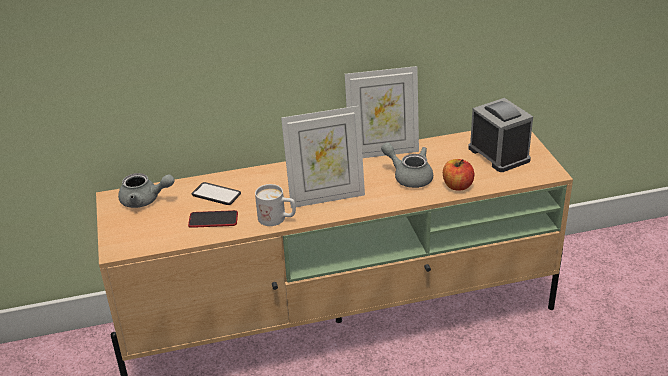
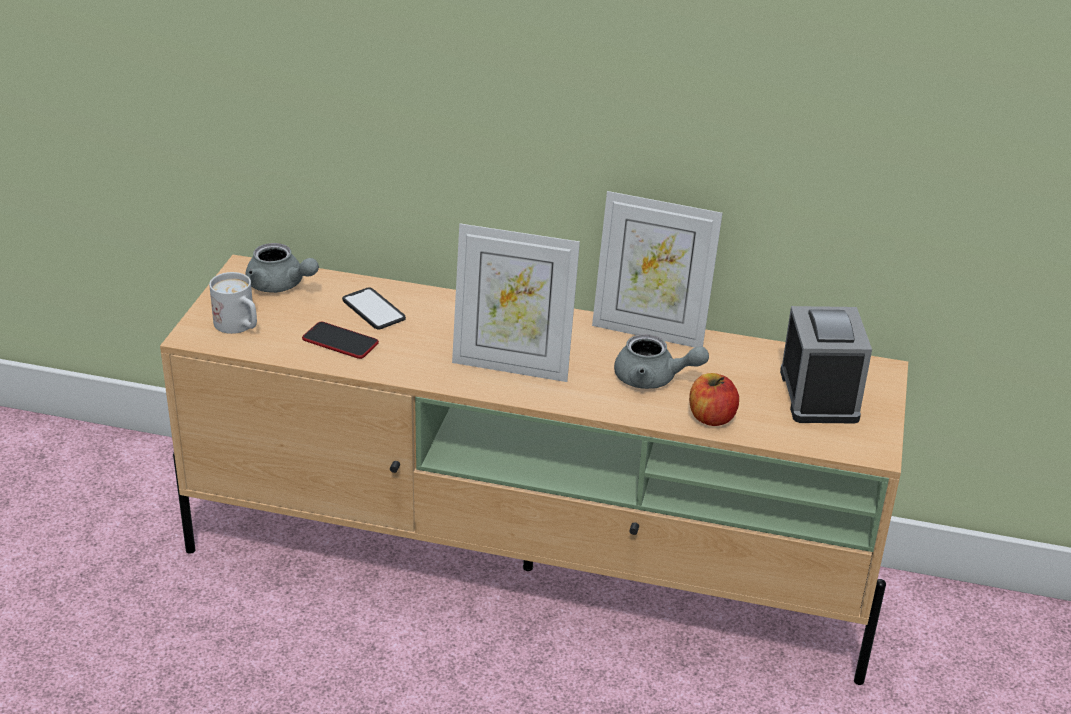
camera: 25 degrees right, 0 degrees up
white mug [255,184,296,226] -> white mug moved to [209,272,257,334]
grey teapot [381,143,433,188] -> grey teapot turned 135 degrees clockwise [614,334,709,389]

